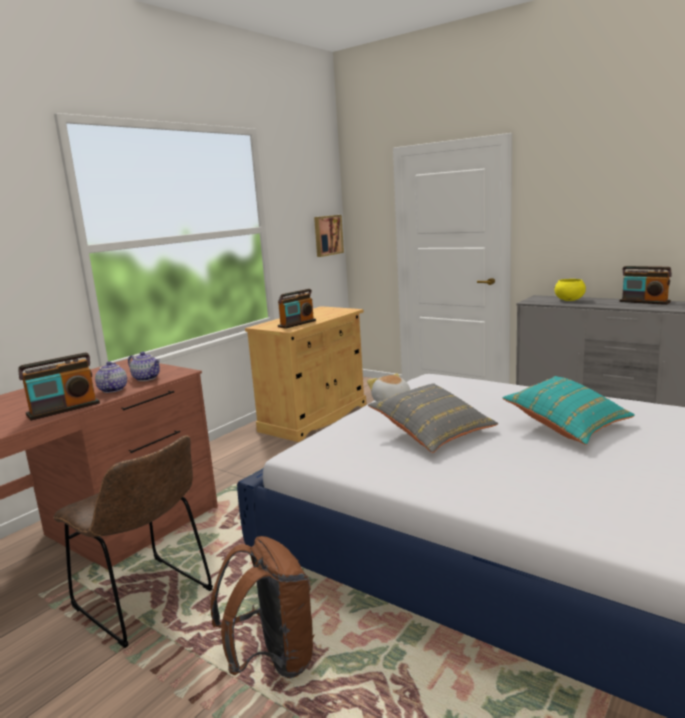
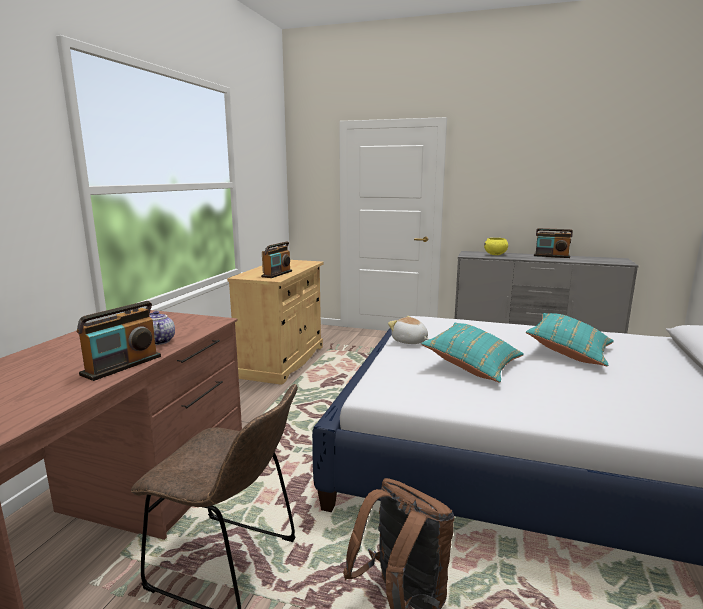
camera: 20 degrees left, 0 degrees up
teapot [128,352,160,381] -> none
picture [314,215,344,257] -> none
grey pillow [368,383,498,453] -> turquoise pillow [421,323,524,383]

